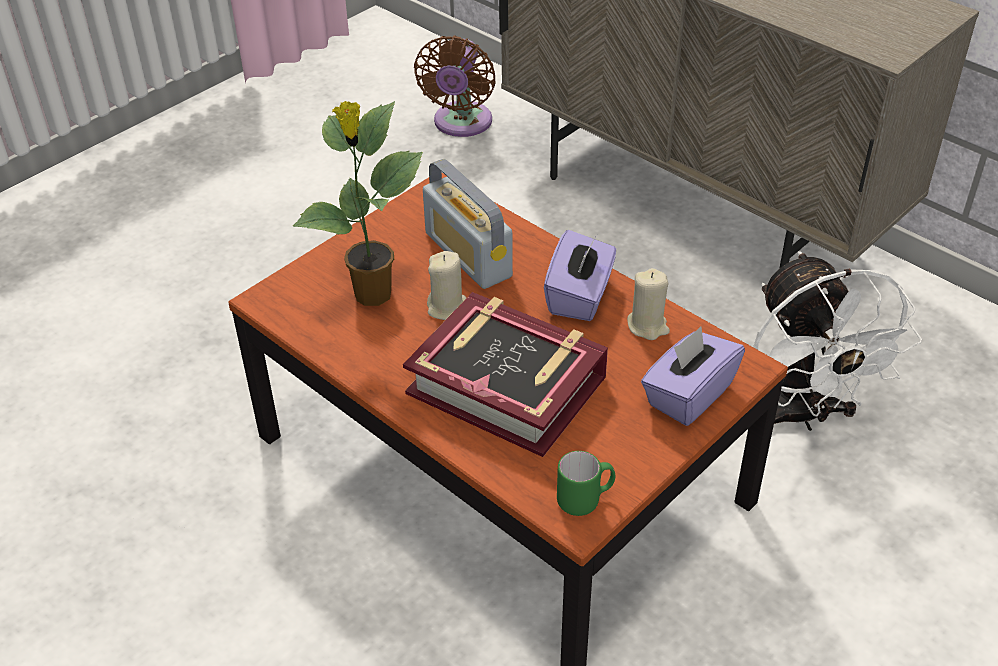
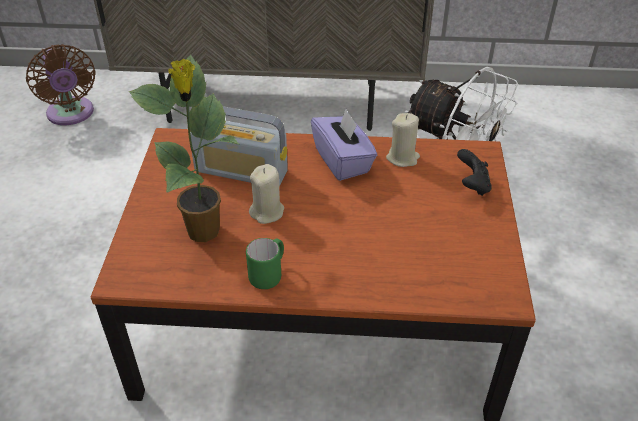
camera: 40 degrees left, 0 degrees up
book [403,292,608,457] -> none
green mug [557,451,615,516] -> green mug moved to [246,238,284,289]
purple tissue box [641,327,745,426] -> black game controller [457,149,492,196]

